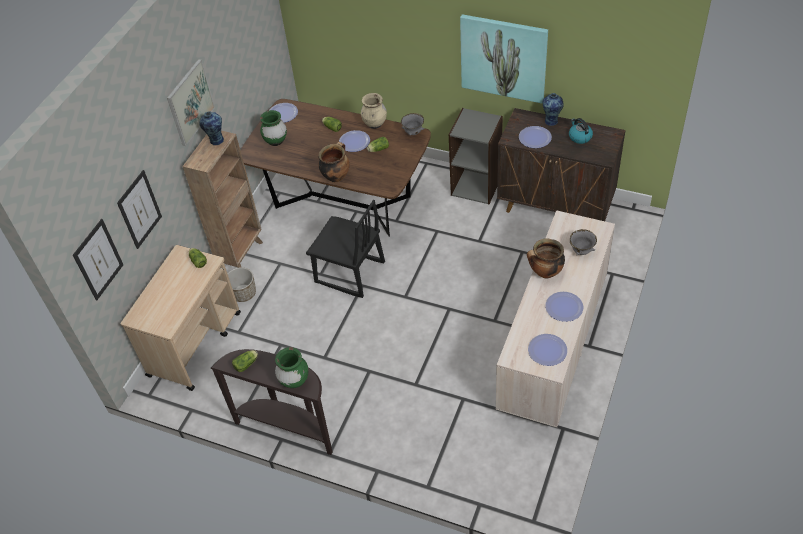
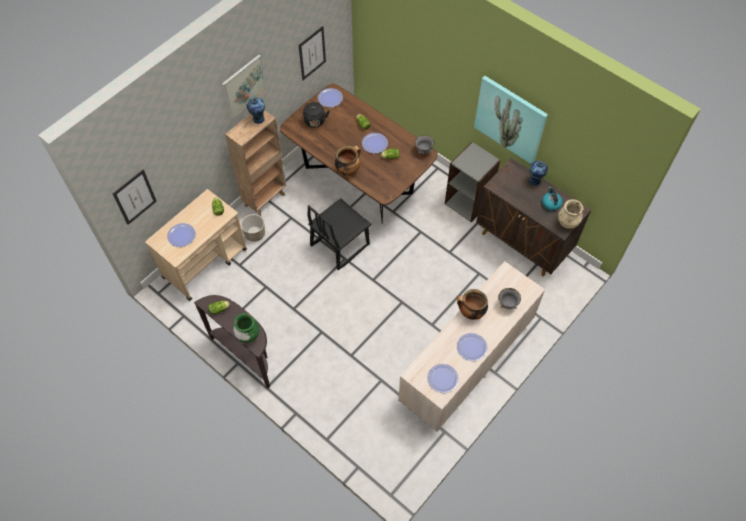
camera: 15 degrees right, 10 degrees up
picture [117,170,162,249] -> picture moved to [299,26,326,80]
green vase [260,110,287,146] -> black kettle [303,102,330,128]
black chair [306,200,385,298] -> black chair turned 90 degrees clockwise [307,199,371,271]
beige vase [361,93,387,129] -> beige vase moved to [558,199,583,229]
plate [519,126,552,148] -> plate moved to [167,223,196,247]

